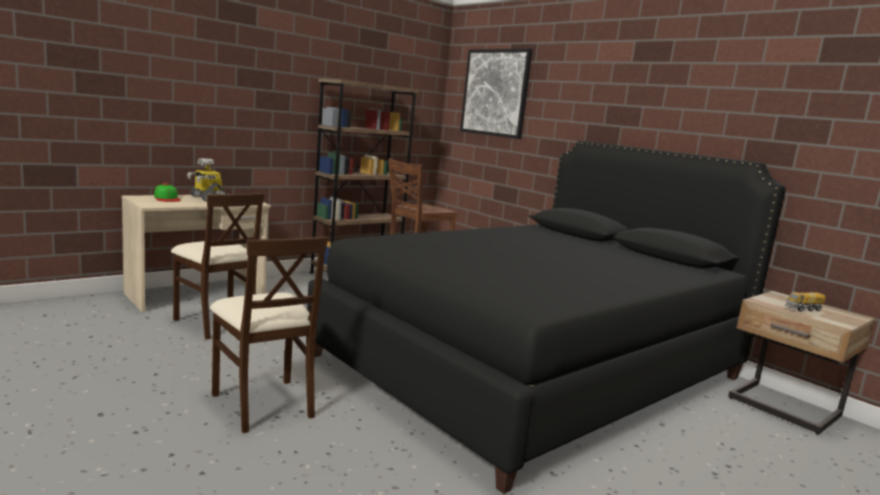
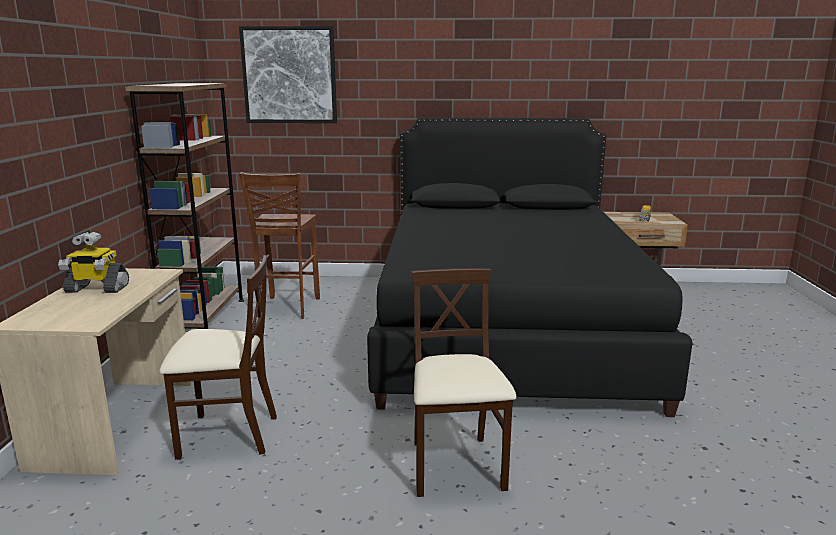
camera: 45 degrees left, 5 degrees up
cap [154,183,181,202] -> none
beige chair [210,236,328,433] -> beige chair turned 105 degrees counterclockwise [412,268,517,497]

